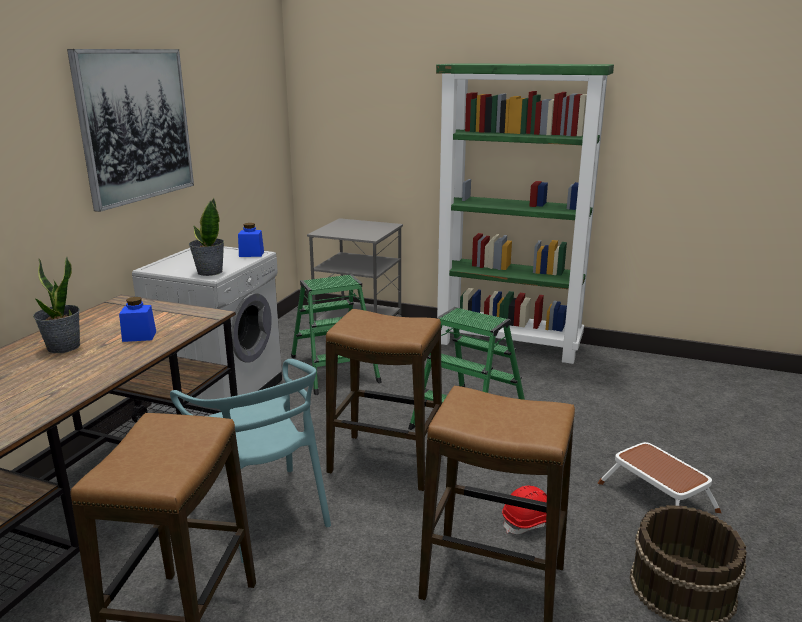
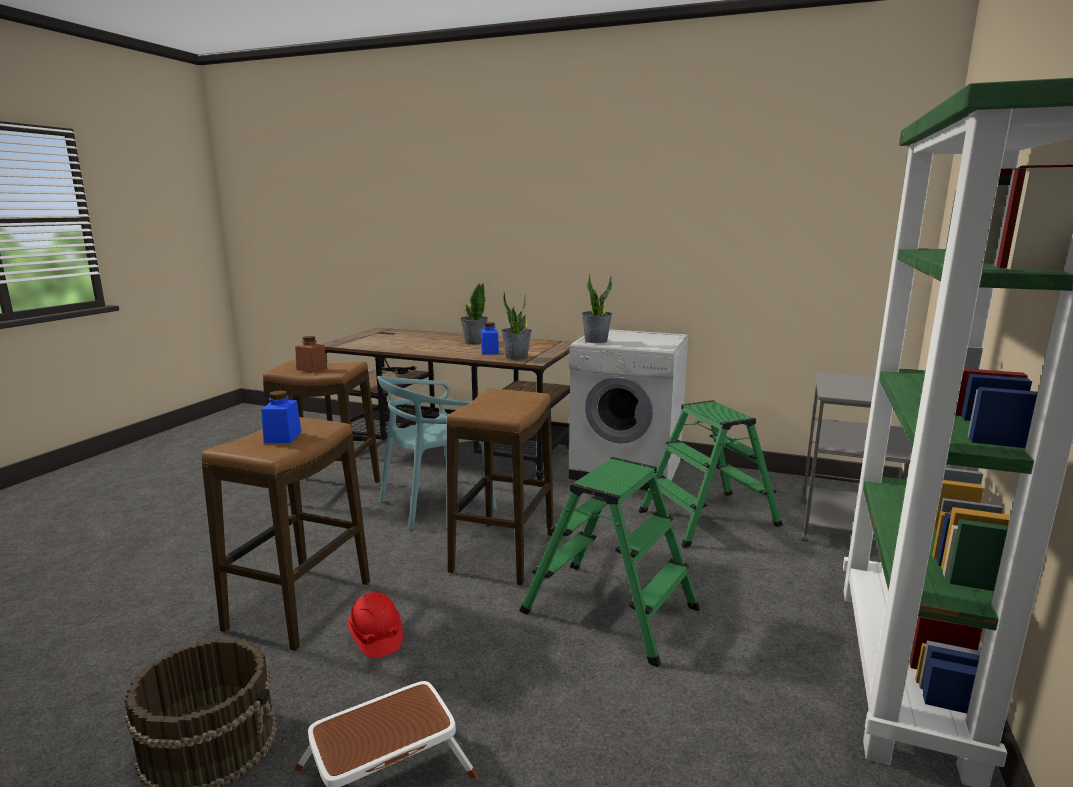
camera: 90 degrees right, 5 degrees down
picture [67,49,194,212] -> none
blue jar [238,223,264,257] -> blue jar moved to [261,390,302,443]
none -> brown jar [295,336,327,373]
none -> potted plant [501,291,532,360]

